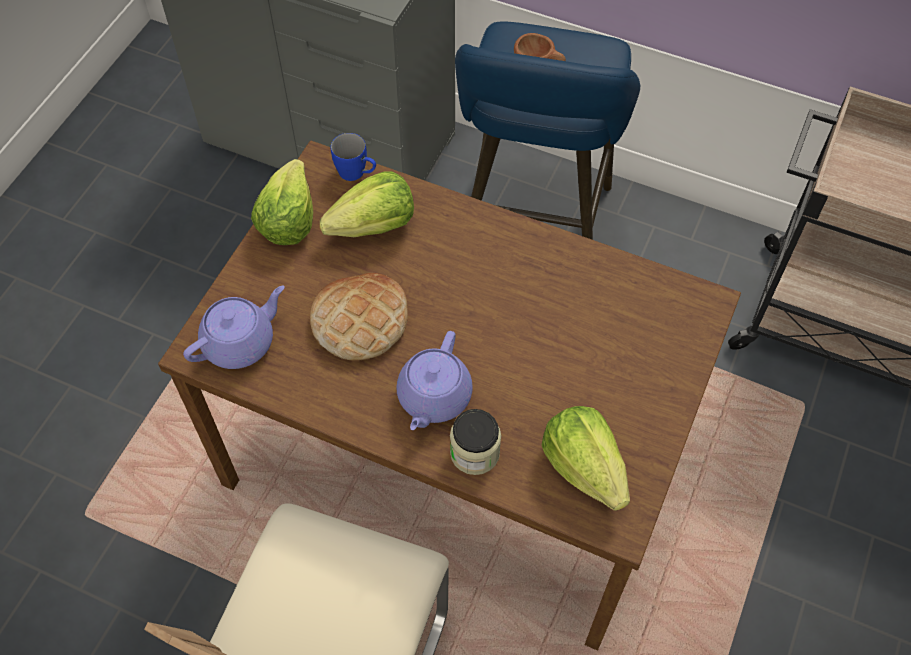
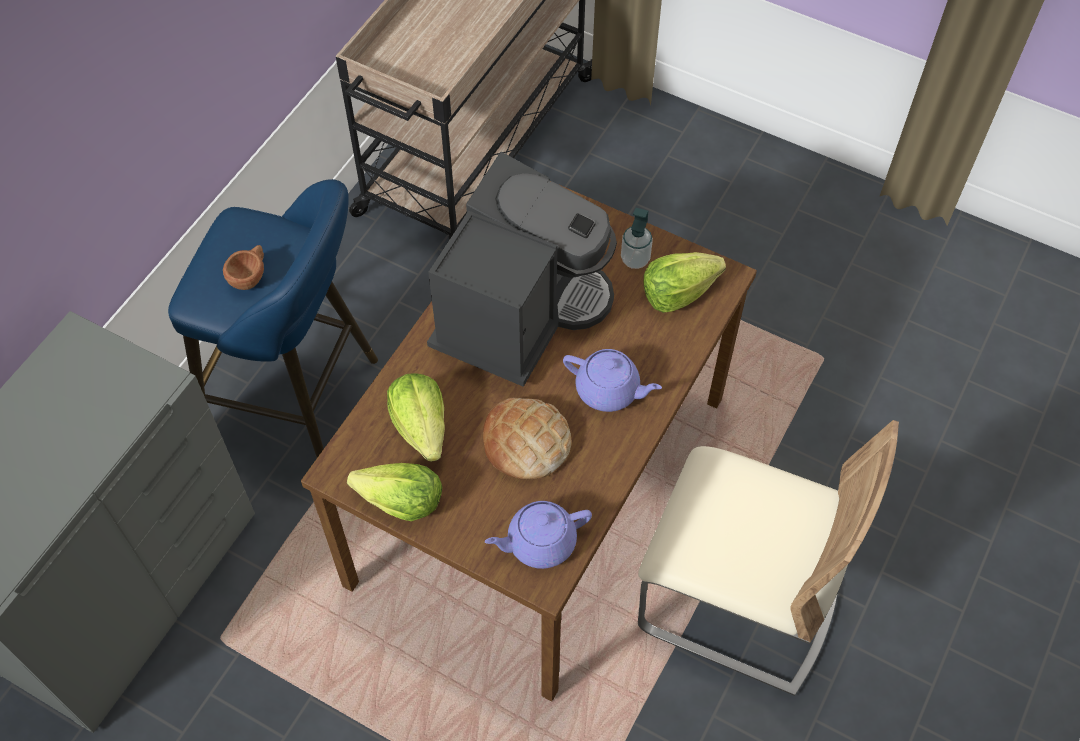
camera: 85 degrees left, 0 degrees up
purple teapot [183,286,285,369] -> purple teapot turned 75 degrees counterclockwise [485,501,592,569]
blue mug [331,133,376,181] -> none
jar [450,409,501,475] -> none
none -> coffee machine [427,152,617,387]
none -> soap dispenser [621,208,653,269]

